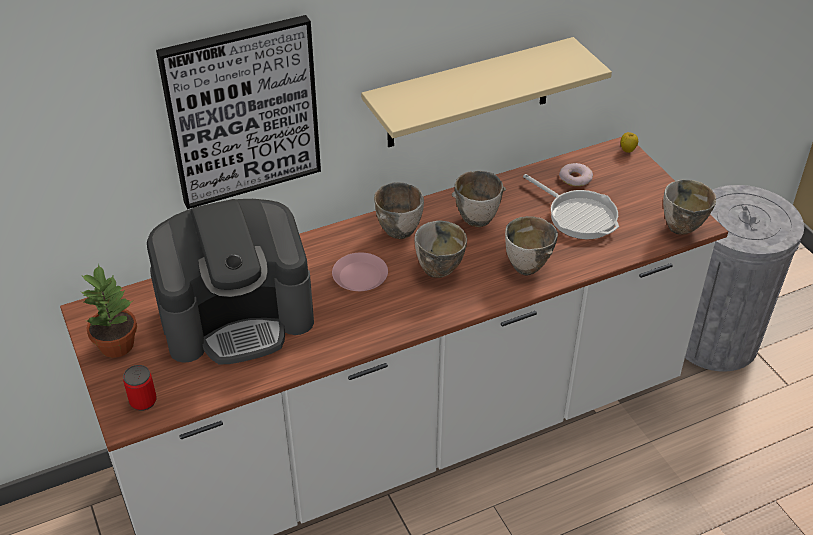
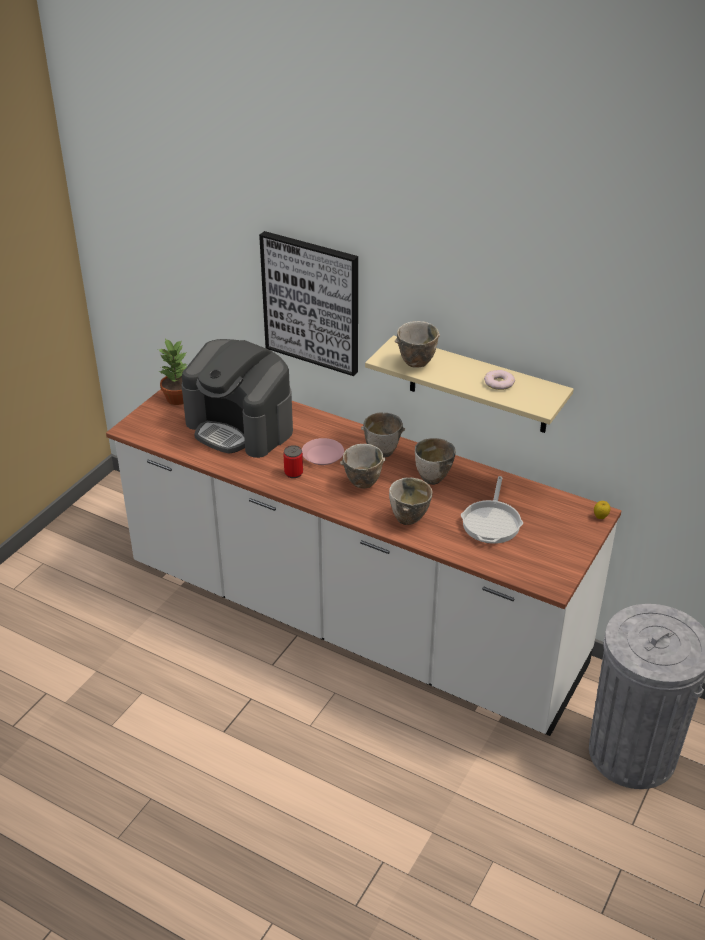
camera: 55 degrees right, 5 degrees down
can [123,365,157,411] -> can moved to [284,445,303,478]
donut [559,163,593,186] -> donut moved to [484,370,515,390]
bowl [663,179,716,234] -> bowl moved to [395,321,440,368]

